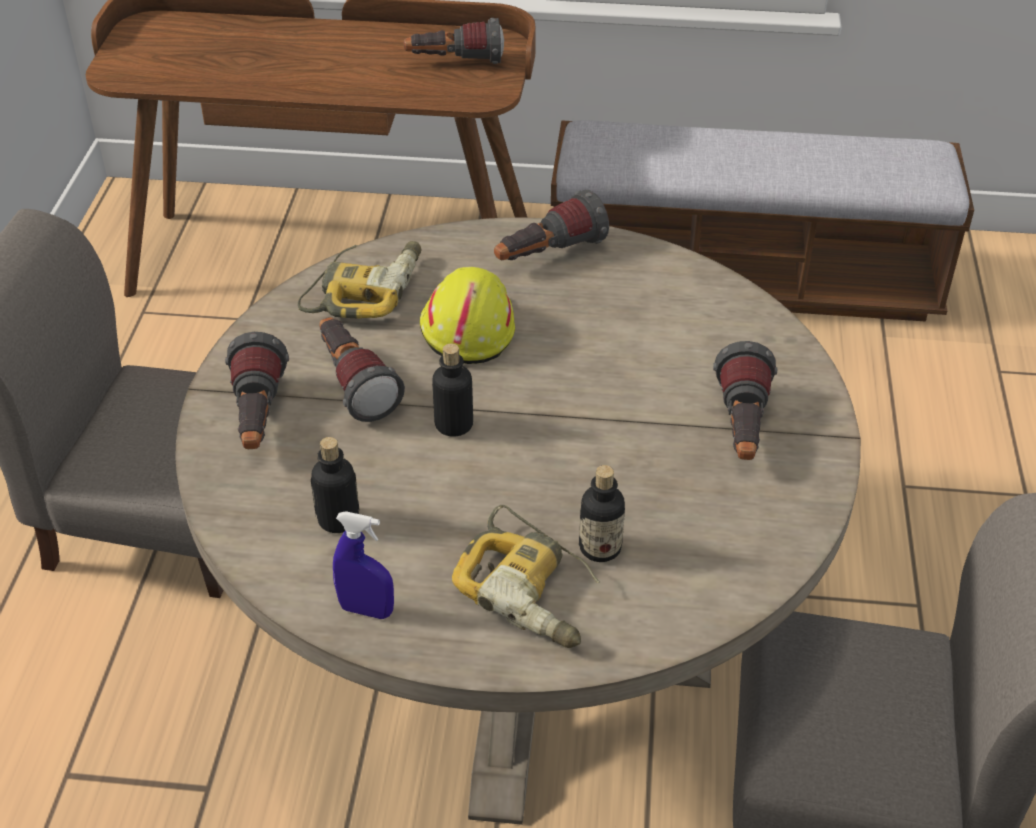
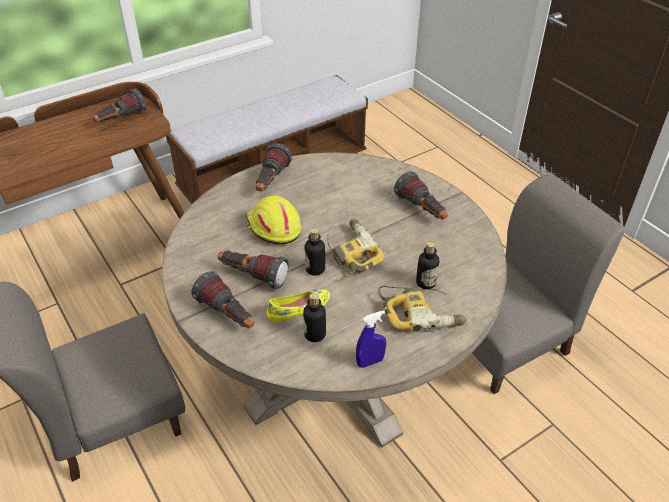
camera: 40 degrees left, 0 degrees up
power drill [298,241,421,318] -> power drill moved to [327,219,384,278]
none -> yellow shoe [267,289,330,322]

